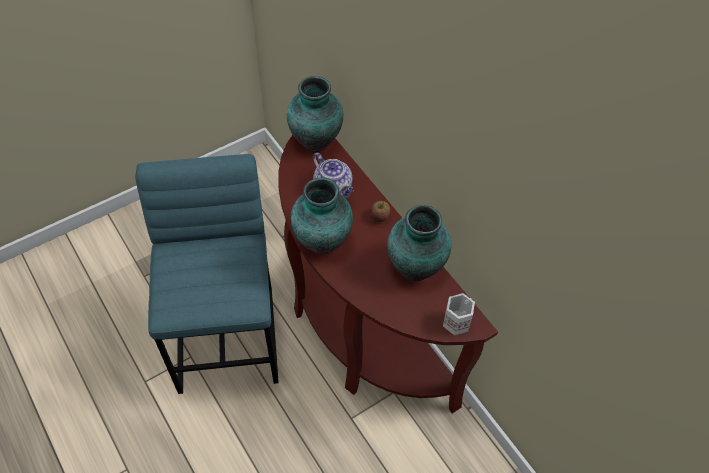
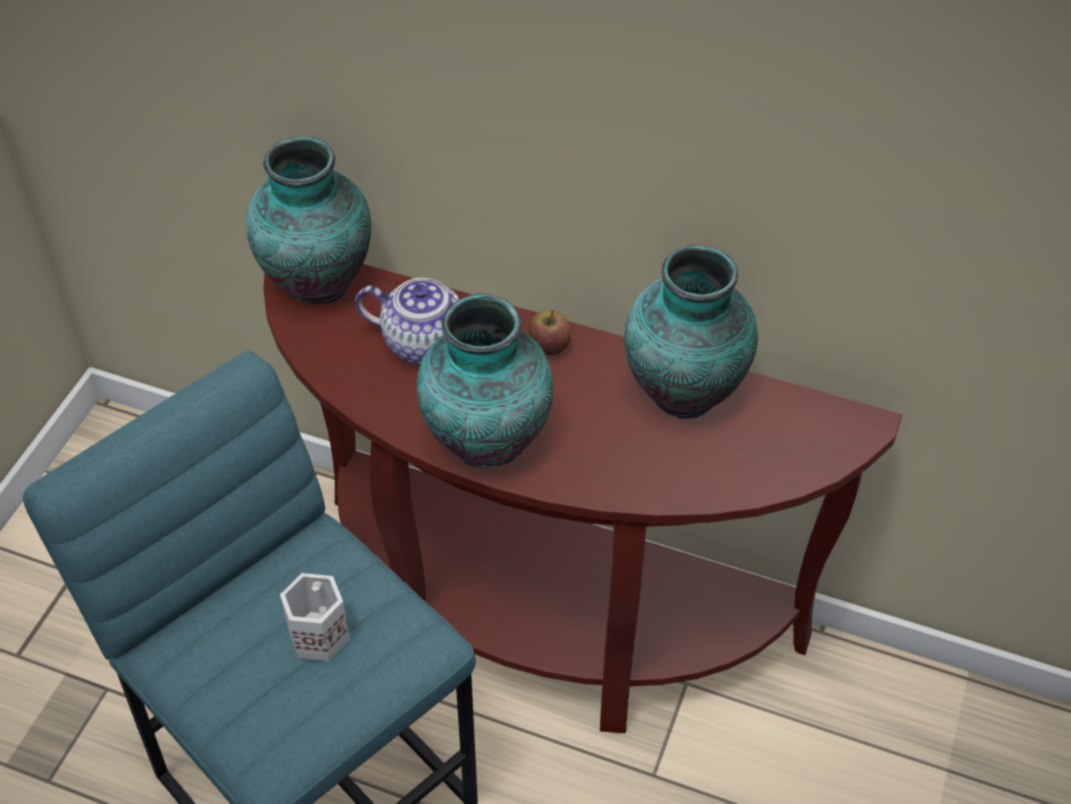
camera: 35 degrees left, 5 degrees down
white mug [443,293,475,335] -> white mug moved to [280,573,350,661]

